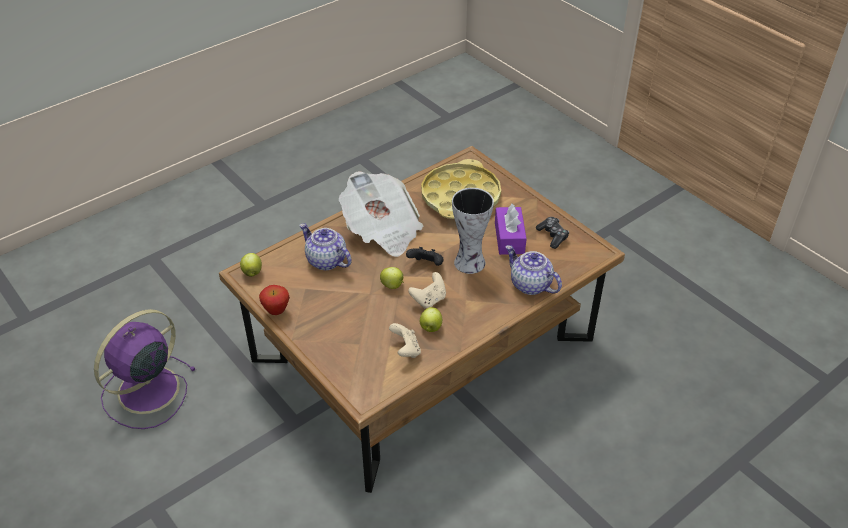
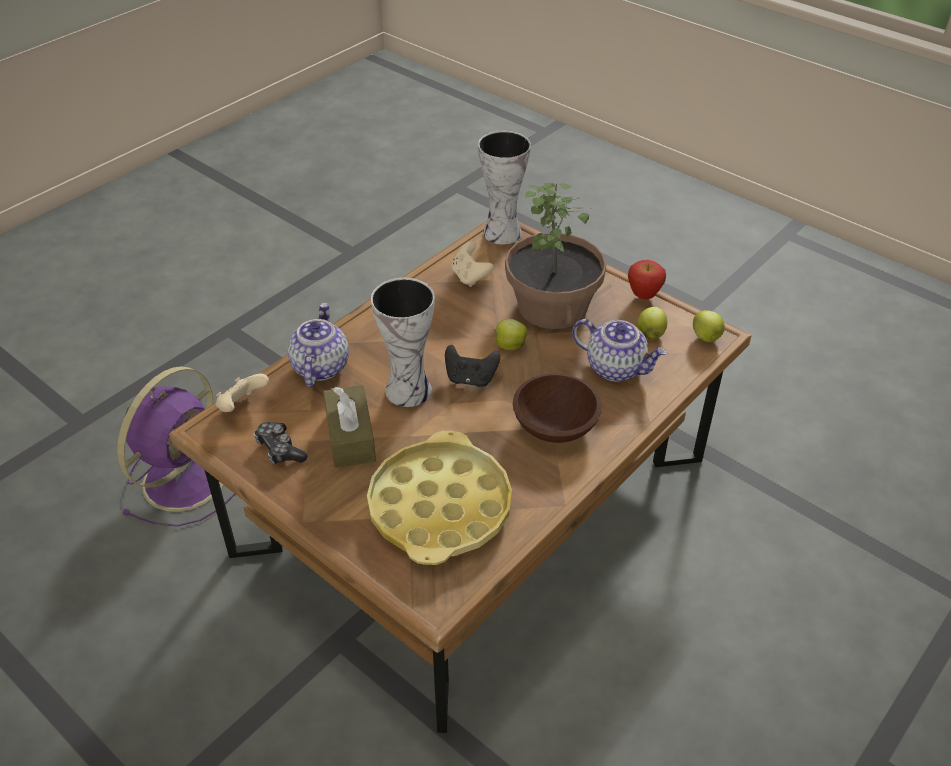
camera: 170 degrees right, 0 degrees up
purple fan [94,309,196,429] -> purple fan moved to [117,366,235,527]
newspaper [339,171,423,257] -> brown bowl [513,374,602,443]
beige game controller [408,272,446,309] -> beige game controller moved to [216,374,269,412]
apple [420,307,442,332] -> apple moved to [637,307,667,339]
purple tissue box [495,204,527,255] -> brown tissue box [323,385,376,468]
teapot [506,245,562,295] -> teapot turned 120 degrees counterclockwise [287,303,349,387]
none -> vase [478,130,531,244]
none -> potted plant [505,183,606,329]

